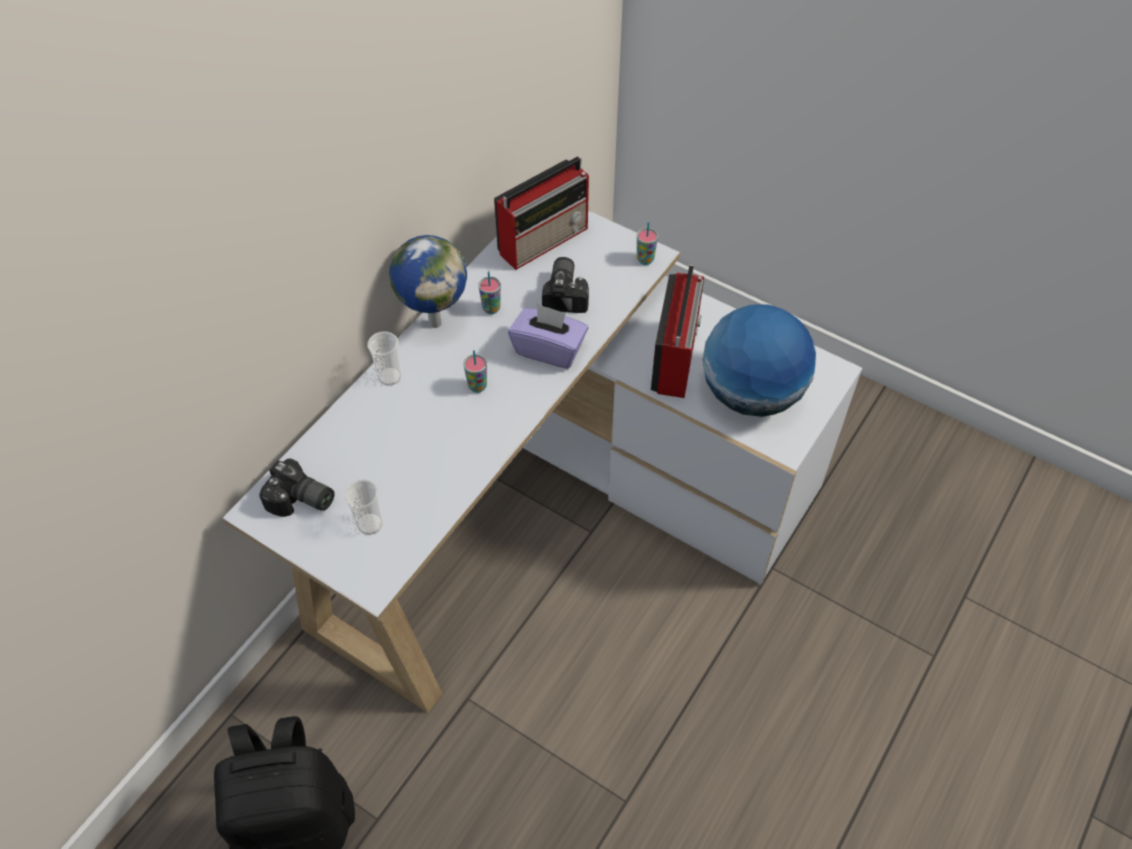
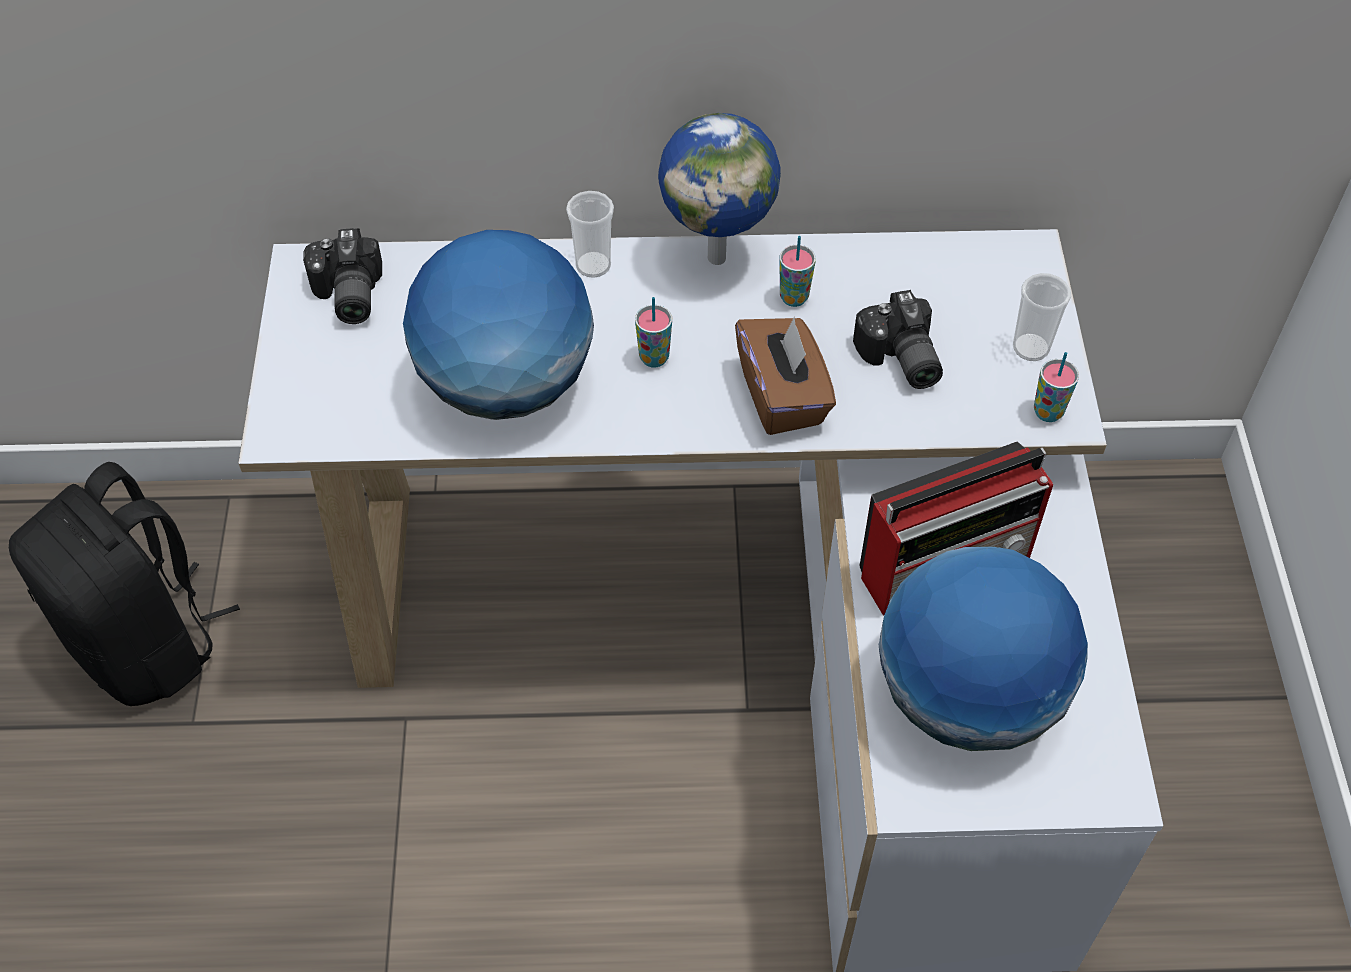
camera: 55 degrees right, 0 degrees up
cup [345,479,383,535] -> cup moved to [1013,273,1071,361]
radio [494,156,589,270] -> none
purple tissue box [508,304,589,369] -> brown tissue box [735,316,836,435]
camera [542,257,589,313] -> camera turned 105 degrees clockwise [853,290,943,389]
none -> globe [403,230,594,420]

